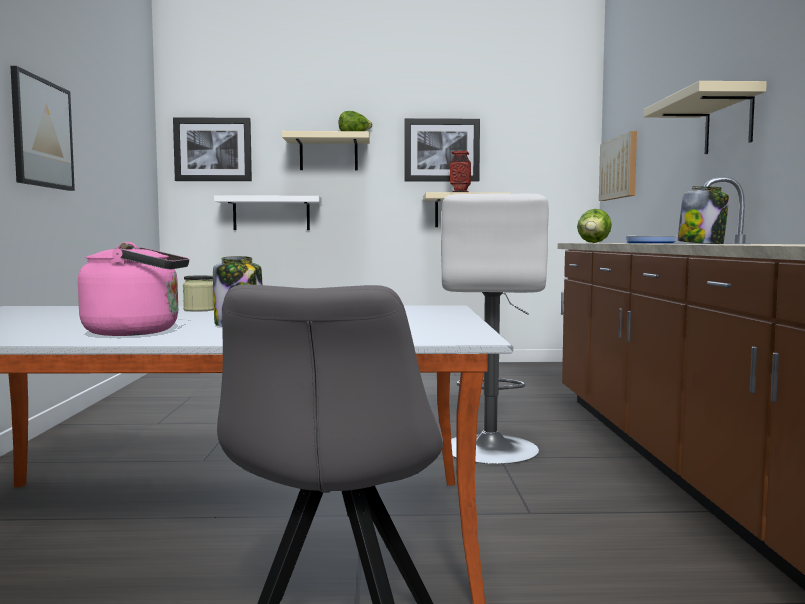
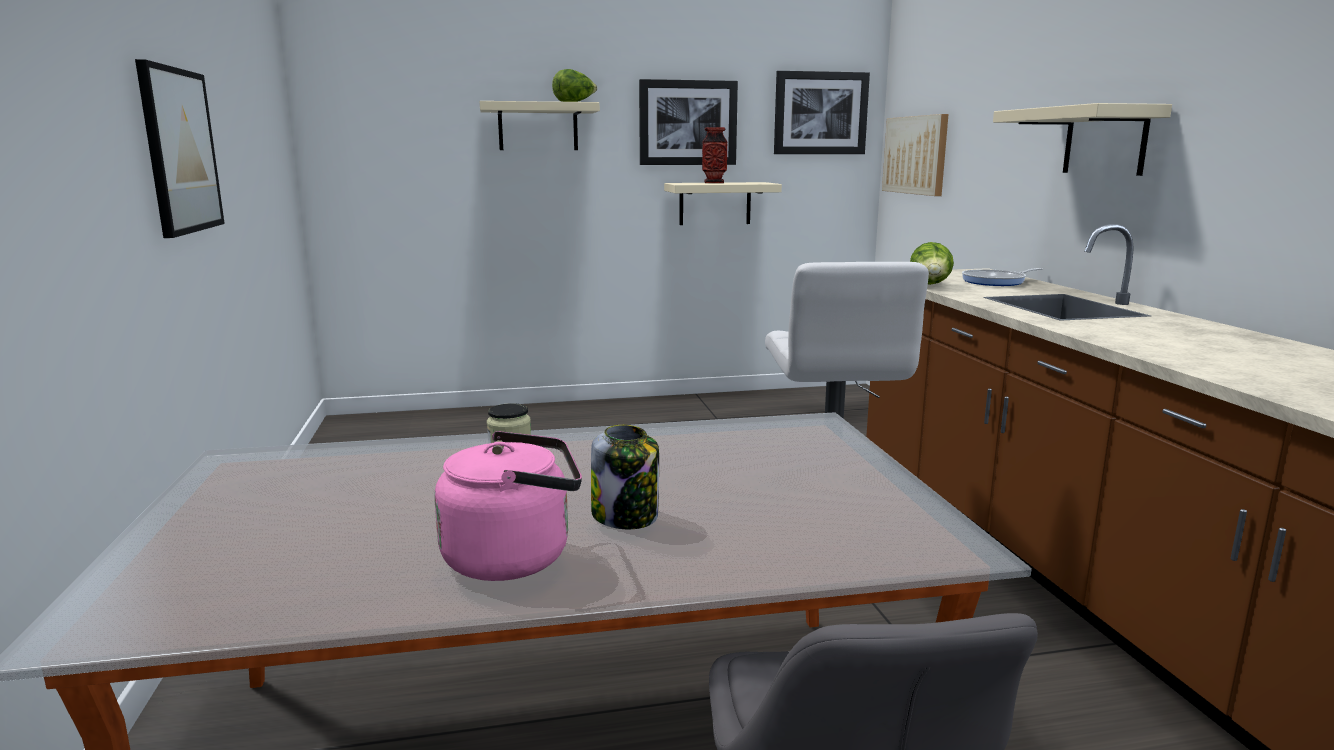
camera: 10 degrees left, 10 degrees up
picture [173,117,252,181] -> picture moved to [774,71,870,154]
white shelf [214,196,322,230] -> none
jar [677,186,729,244] -> none

